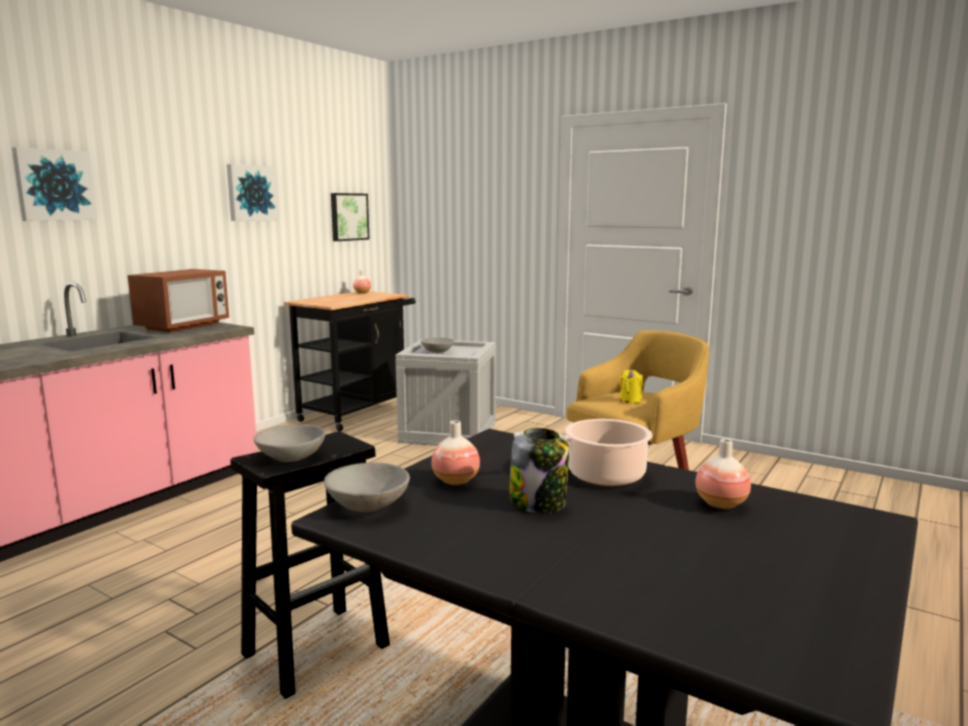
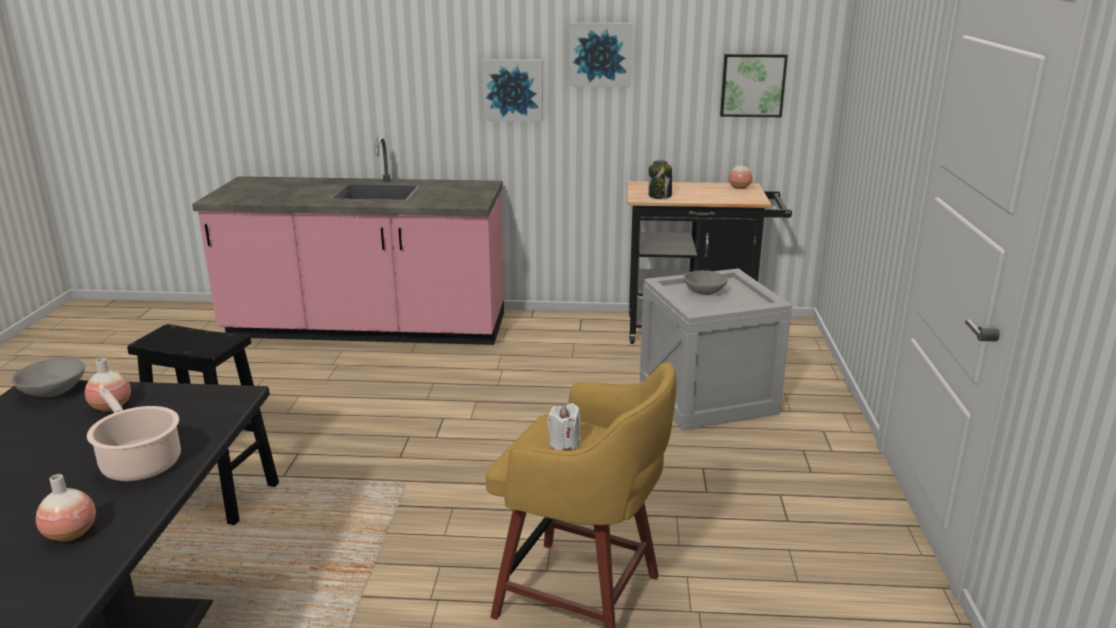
camera: 60 degrees right, 10 degrees up
picture [12,147,98,221] -> picture moved to [482,59,543,122]
microwave [128,269,229,332] -> none
grey bowl [253,424,326,462] -> none
jar [509,428,569,514] -> jar moved to [648,160,672,199]
yellow candle [620,369,643,403] -> white candle [547,403,581,450]

